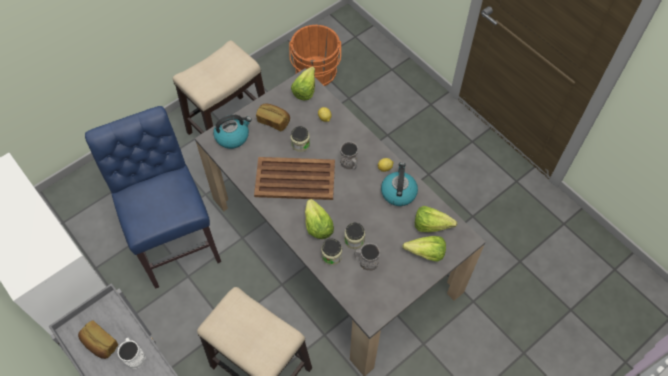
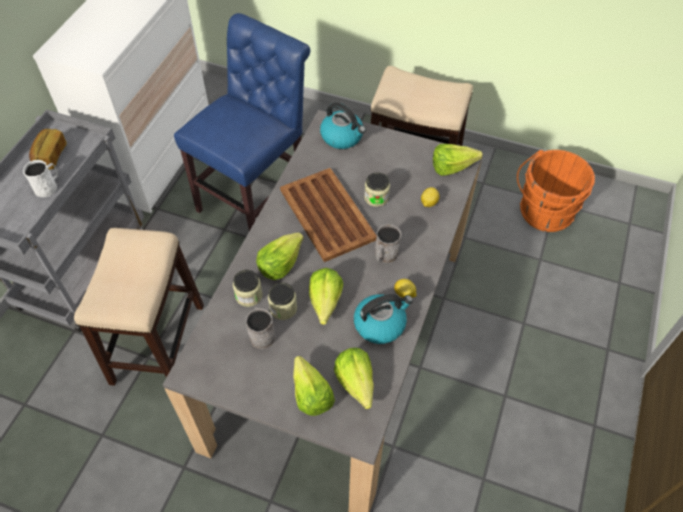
camera: 60 degrees right, 5 degrees down
bread [256,103,290,131] -> none
none -> lettuce [309,268,343,325]

